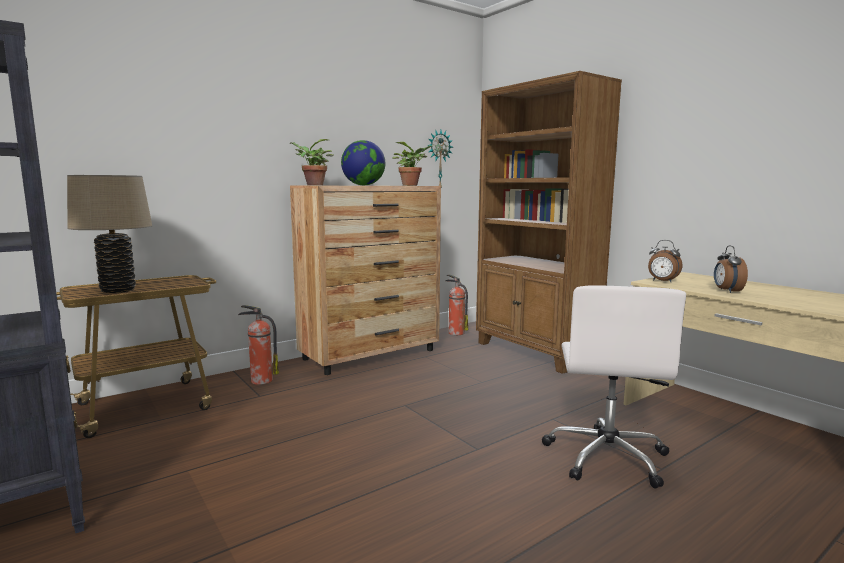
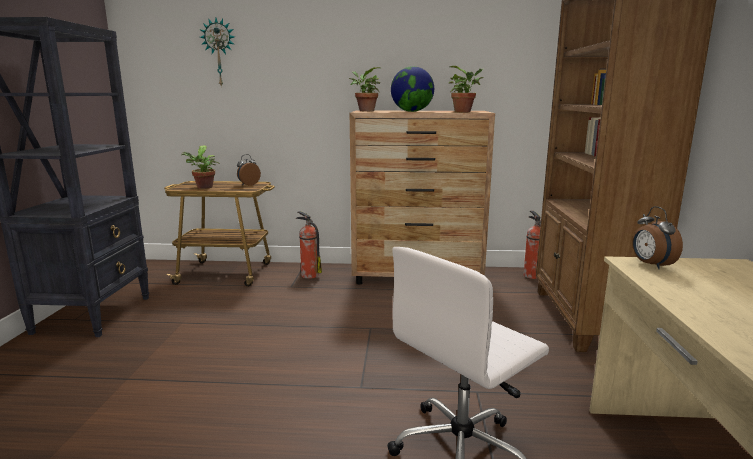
camera: 40 degrees right, 5 degrees up
beige table lamp [67,175,152,293] -> potted plant [181,146,220,189]
wall clock [427,129,453,188] -> wall clock moved to [200,18,235,87]
alarm clock [714,245,748,293] -> alarm clock moved to [237,154,261,185]

